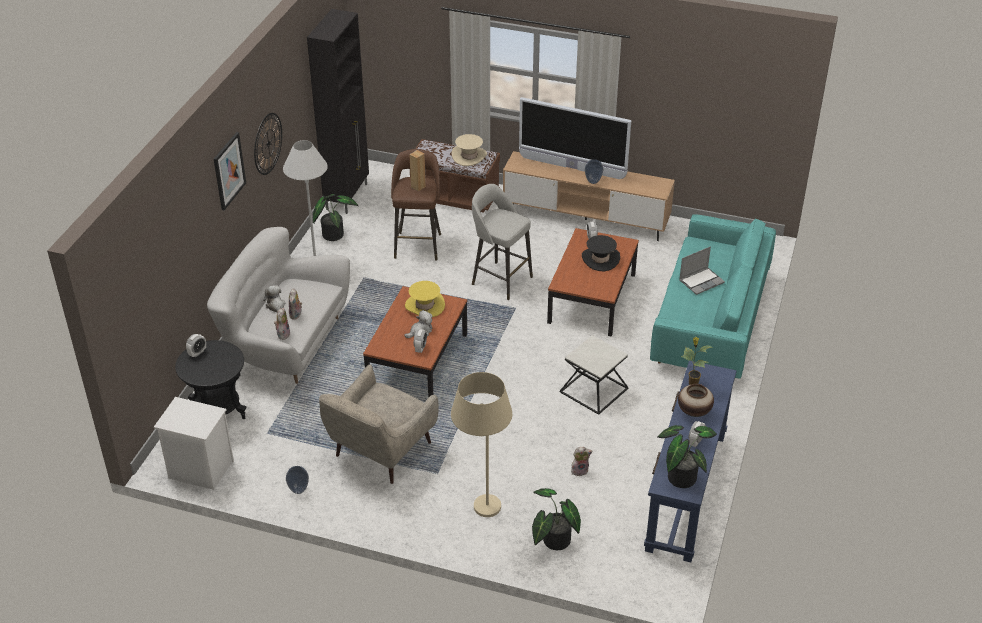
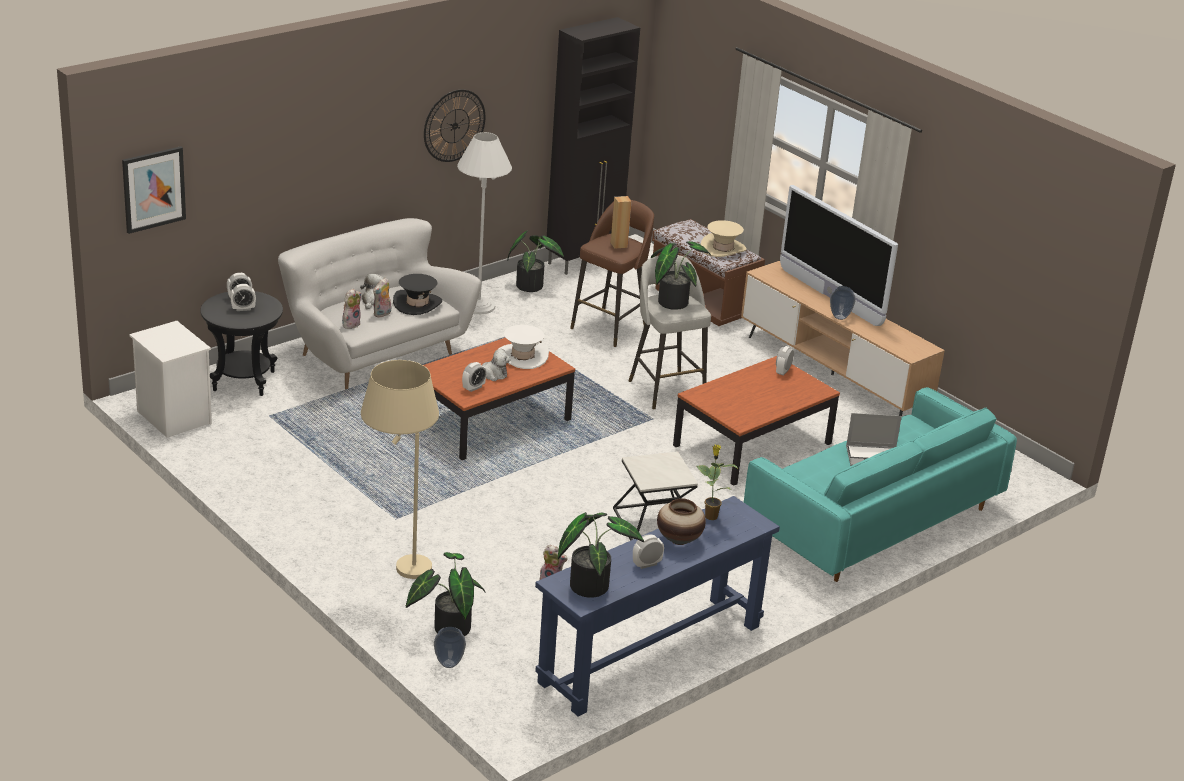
camera: 30 degrees right, 10 degrees down
picture [214,132,246,211] -> picture moved to [122,146,186,234]
vase [286,466,309,494] -> vase moved to [434,627,466,668]
beige armchair [319,364,439,484] -> none
yellow hat [405,281,445,317] -> white hat [498,325,549,369]
black hat [582,235,620,271] -> black hat moved to [393,274,442,315]
none -> alarm clock [230,284,256,311]
none -> potted plant [651,241,711,310]

